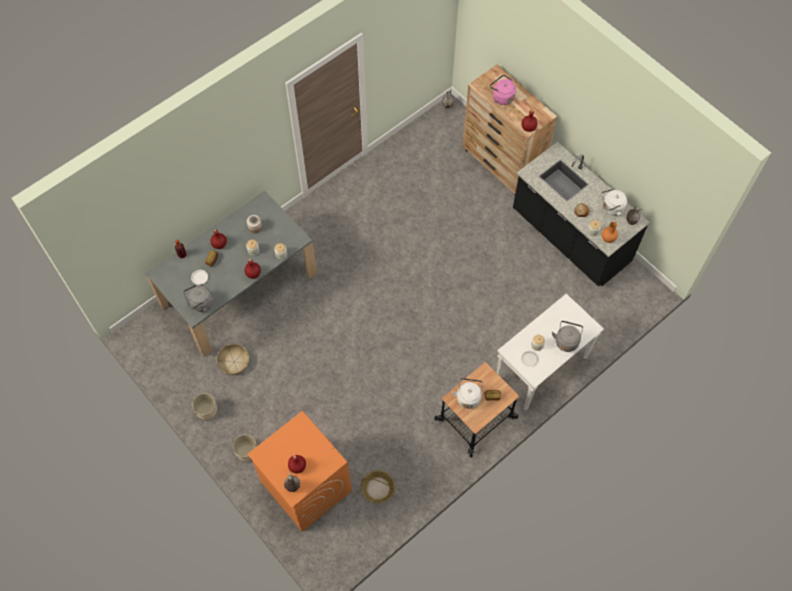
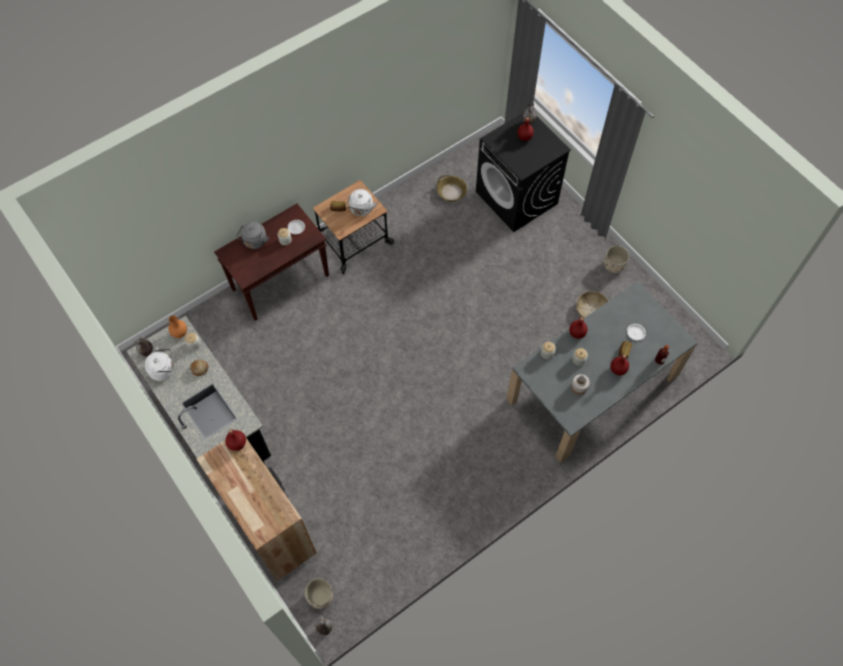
camera: 175 degrees left, 0 degrees up
grey kettle [183,285,213,312] -> none
beige planter [233,434,257,462] -> beige planter moved to [305,578,333,609]
orange washing machine [247,411,352,532] -> black washing machine [476,113,571,232]
pink kettle [490,75,516,105] -> none
white console table [496,294,604,410] -> brown console table [214,203,329,321]

